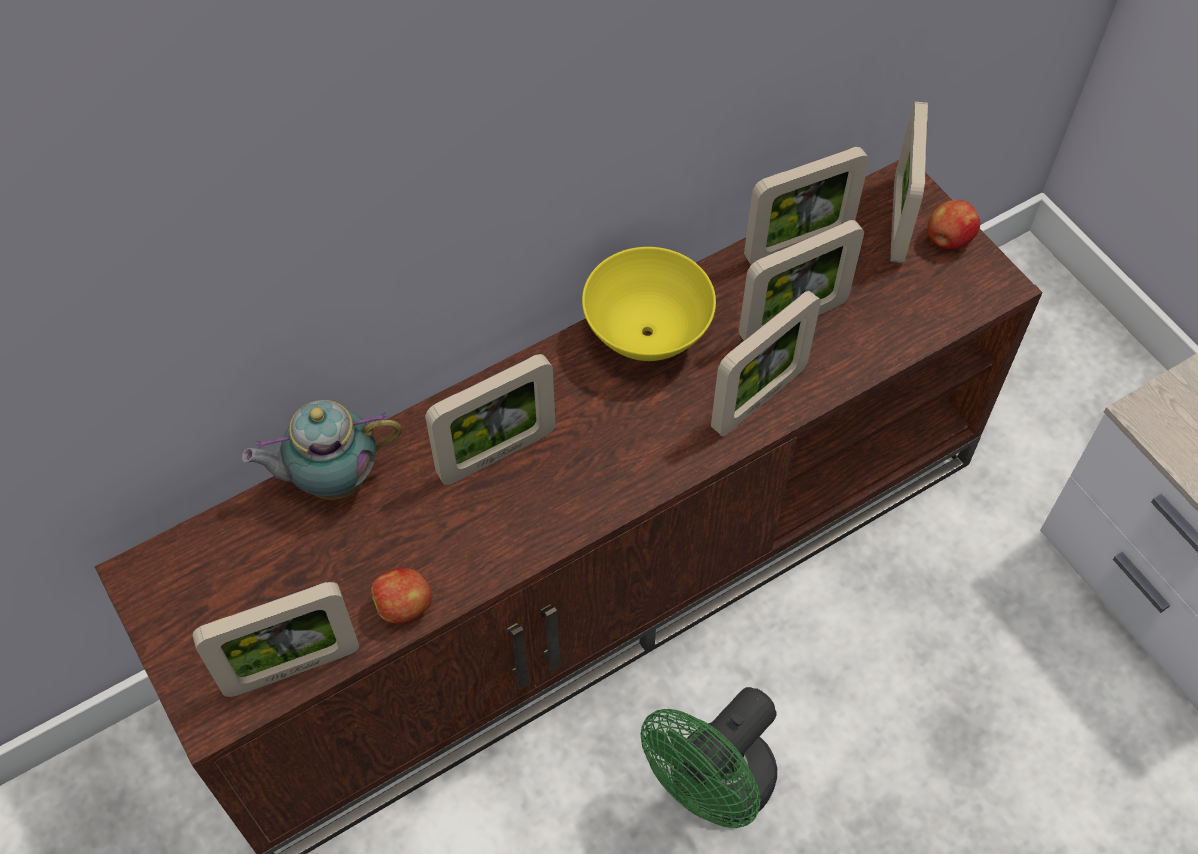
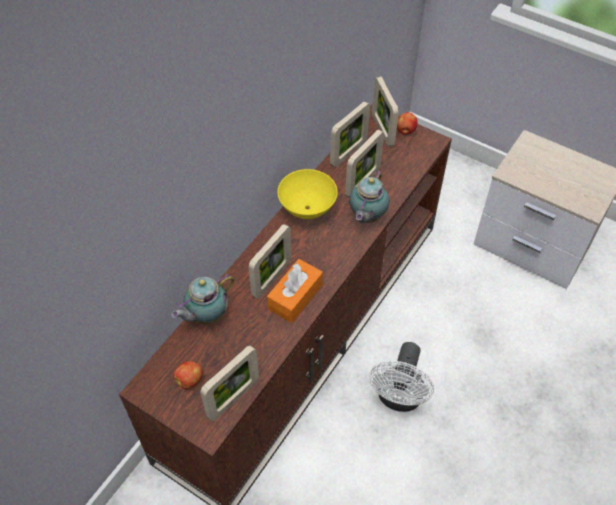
camera: 25 degrees left, 5 degrees down
apple [371,568,432,624] -> apple moved to [173,361,203,389]
green fan [641,687,777,828] -> white fan [369,342,434,412]
picture frame [711,291,821,436] -> teapot [349,170,390,223]
none -> orange tissue box [267,259,323,323]

